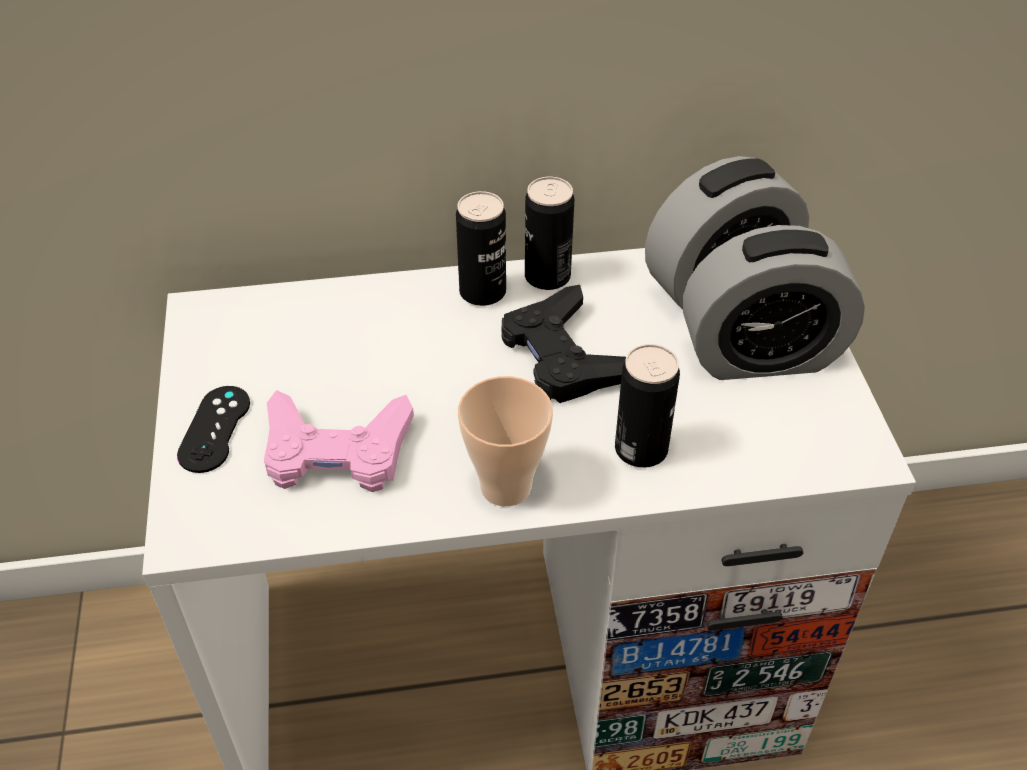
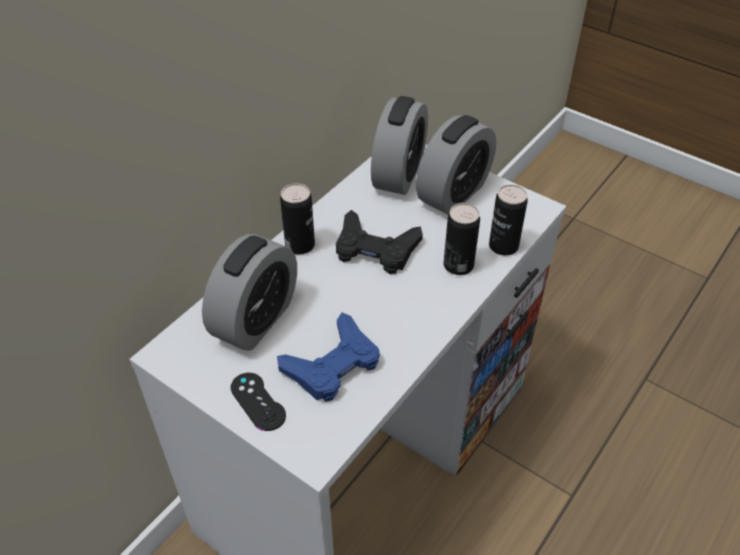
camera: 45 degrees left, 0 degrees up
pink game controller [264,390,414,492] -> blue game controller [277,312,380,402]
cup [458,376,553,507] -> none
can [525,177,574,290] -> can moved to [489,184,528,255]
none -> alarm clock [202,234,297,351]

